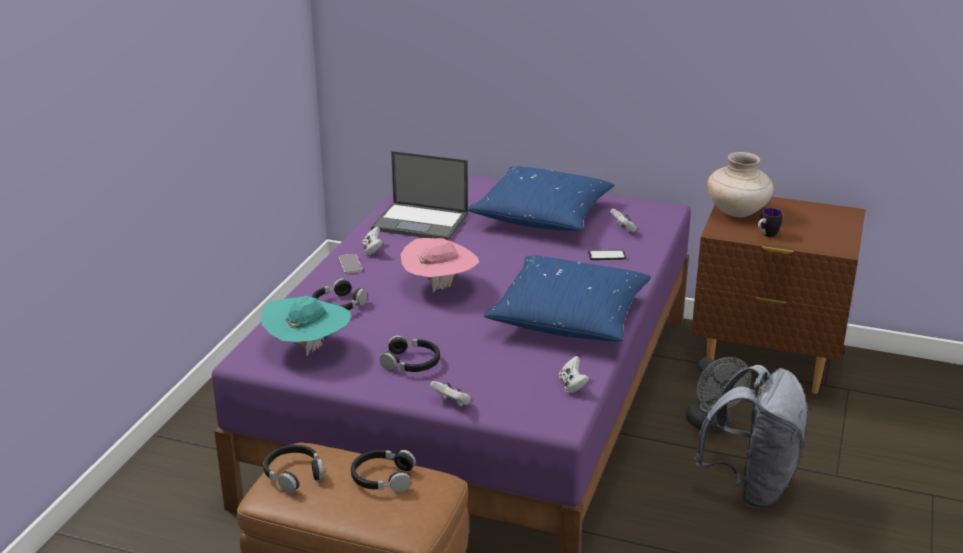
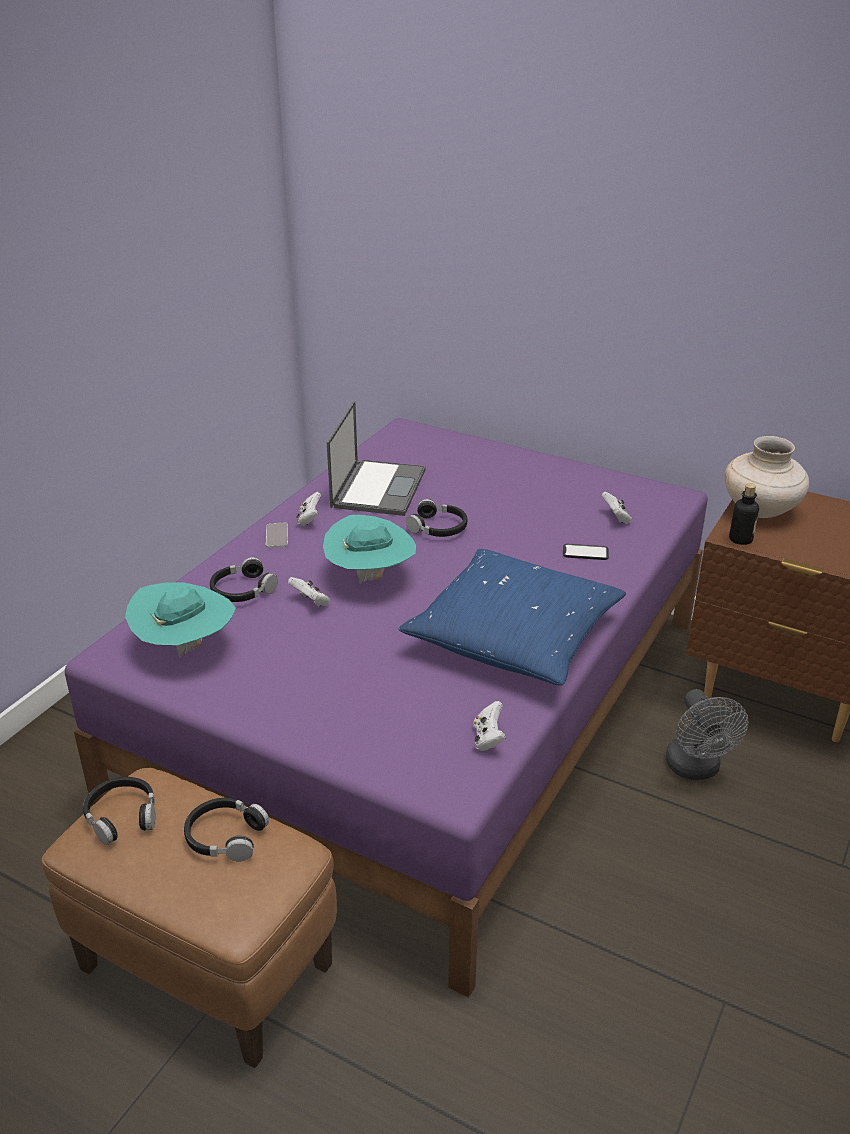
camera: 10 degrees right, 5 degrees up
laptop [371,151,468,241] -> laptop turned 105 degrees counterclockwise [327,401,426,516]
black headphones [380,335,440,372] -> black headphones moved to [406,499,467,537]
pink hat [401,238,479,293] -> turquoise hat [323,515,416,584]
white game controller [430,381,471,406] -> white game controller moved to [288,577,330,607]
blue pillow [467,166,614,231] -> none
grey backpack [694,365,810,508] -> none
mug [758,208,783,237] -> none
none -> bottle [729,483,759,545]

